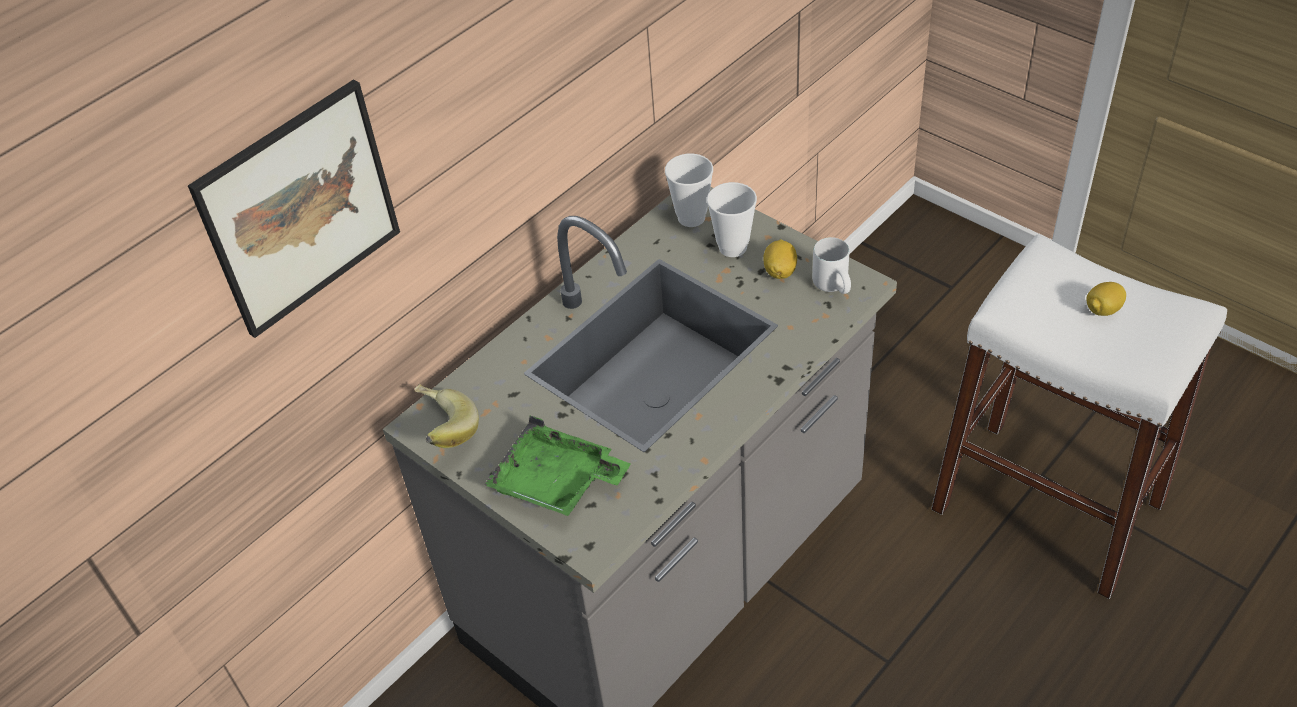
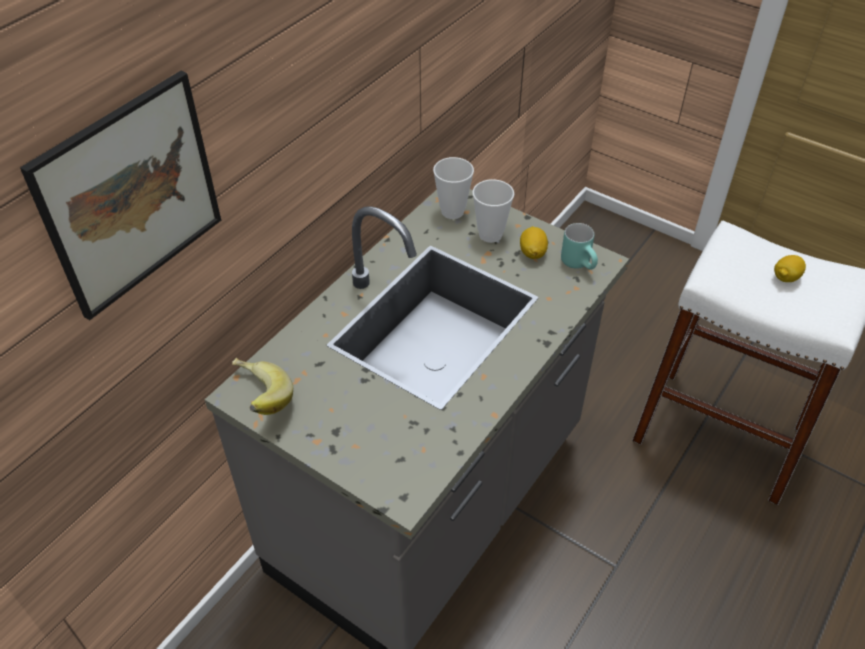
camera: 10 degrees left, 0 degrees up
green tray [484,416,631,516] -> none
white mug [812,237,851,294] -> turquoise mug [561,223,598,270]

